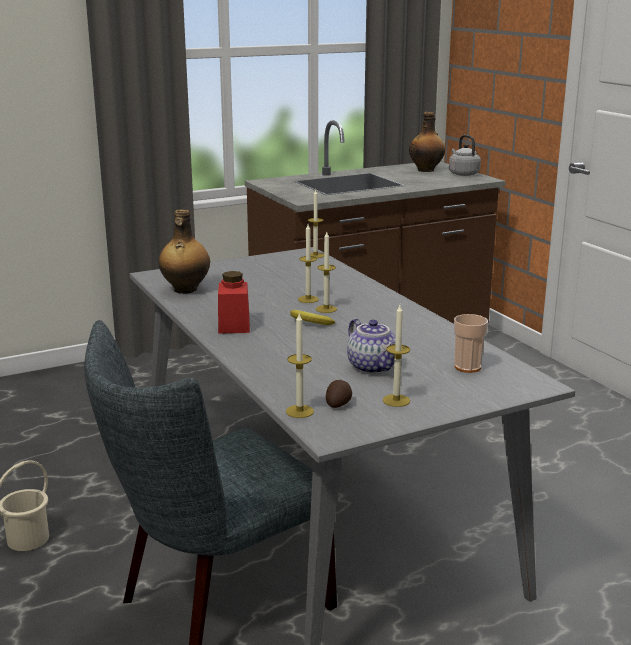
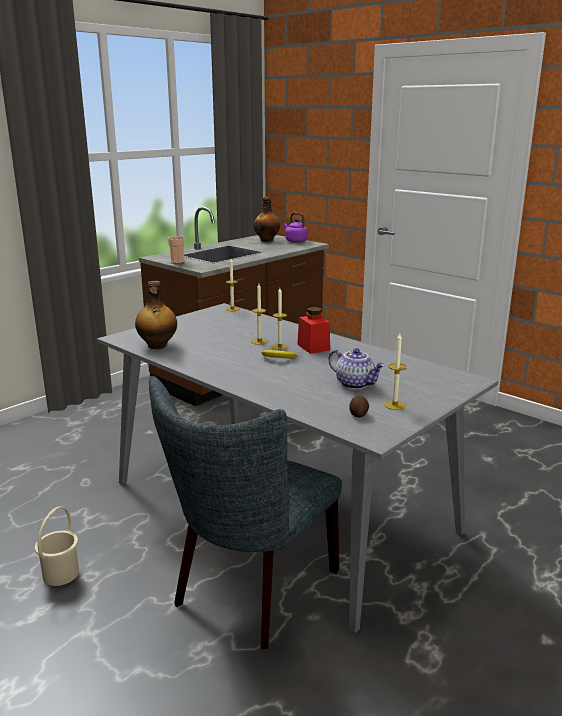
camera: 20 degrees left, 0 degrees up
red jar [218,271,250,334] -> red jar moved to [297,307,330,354]
candle [286,314,314,418] -> none
grey kettle [449,135,481,176] -> purple kettle [284,213,308,243]
cup [454,314,488,373] -> cup moved to [168,237,185,264]

